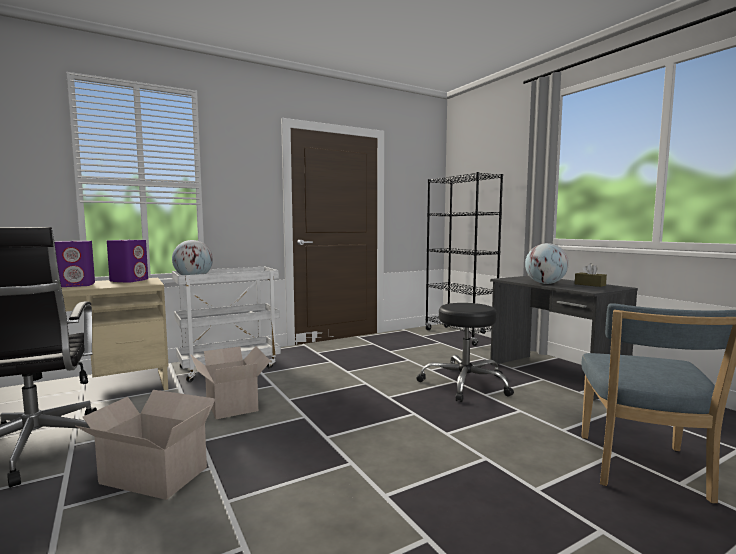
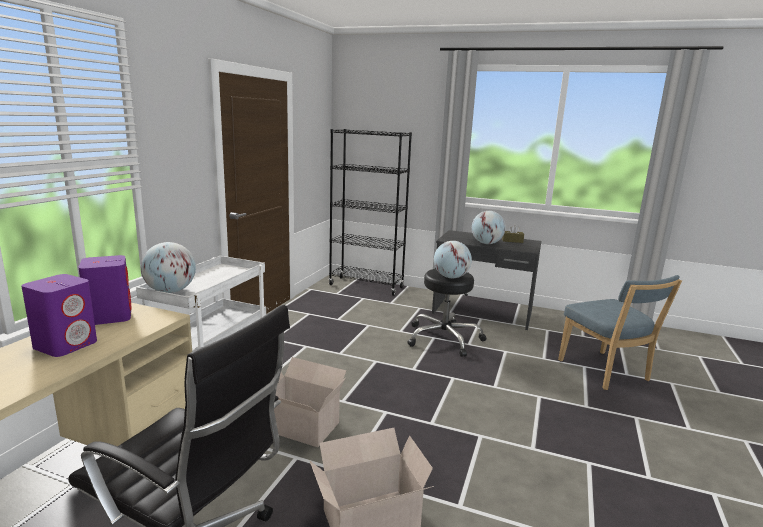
camera: 40 degrees left, 10 degrees up
none -> globe [434,241,472,278]

